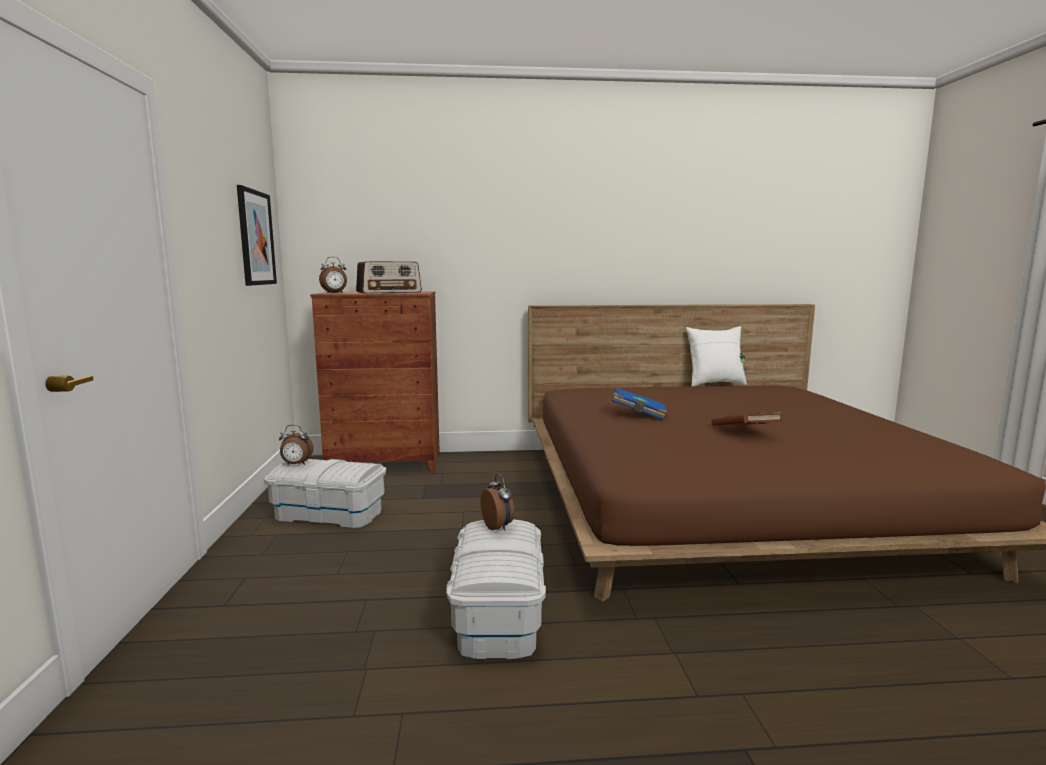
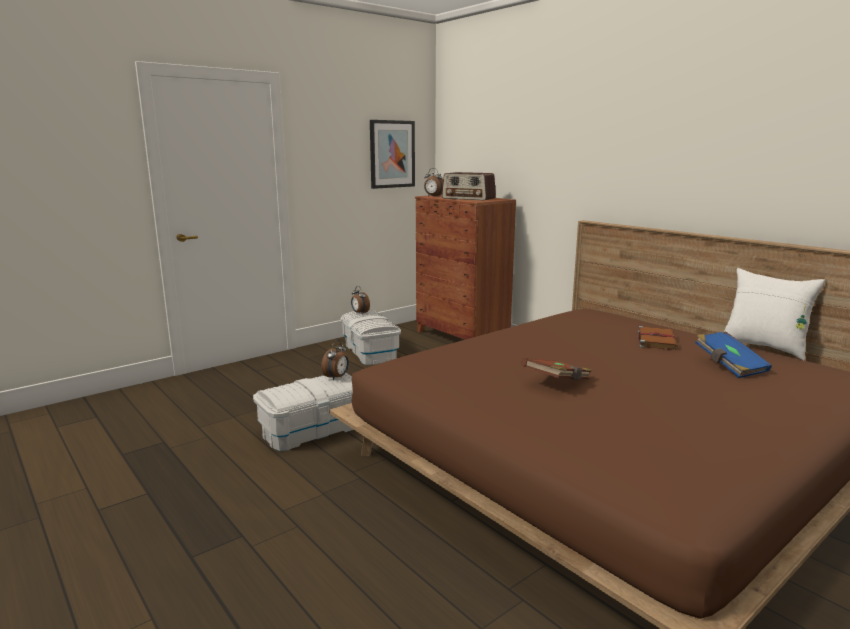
camera: 55 degrees right, 5 degrees up
blue book [612,387,667,420] -> blue book moved to [695,331,772,378]
none -> brown book [638,326,678,350]

